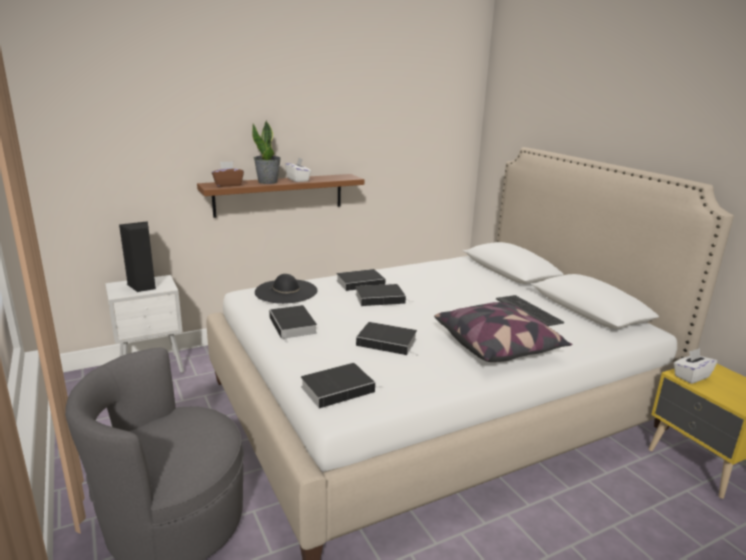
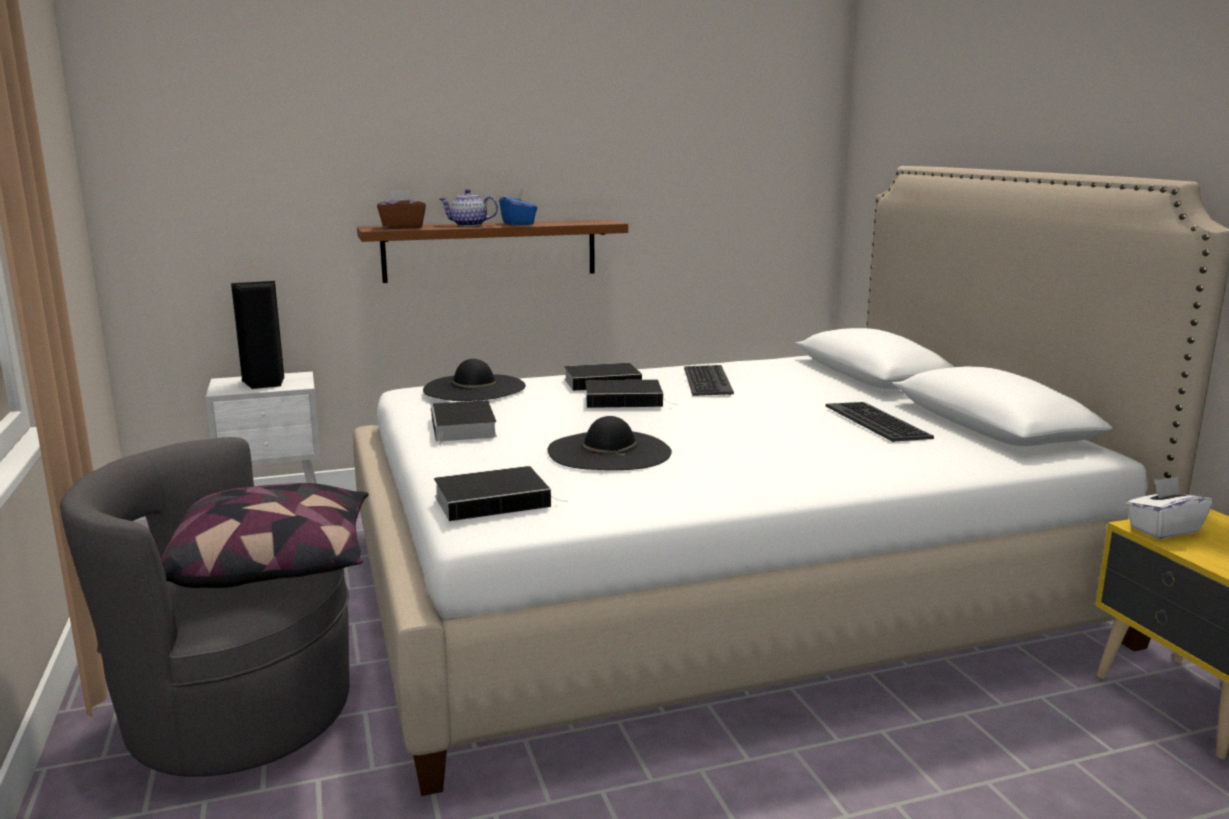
camera: 10 degrees right, 5 degrees down
potted plant [252,120,281,184] -> teapot [440,189,498,226]
white tissue box [285,158,311,182] -> blue tissue box [499,188,537,225]
book [356,322,417,355] -> black hat [548,416,672,470]
pillow [434,302,572,362] -> pillow moved to [161,483,369,588]
none -> keyboard [684,365,734,396]

